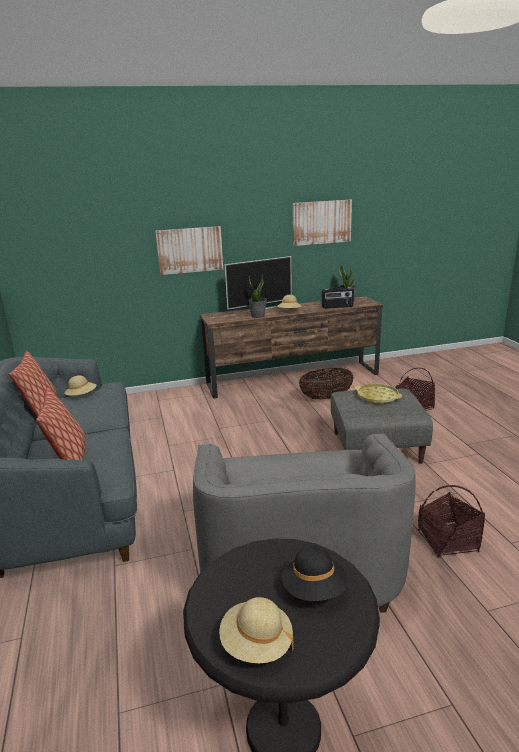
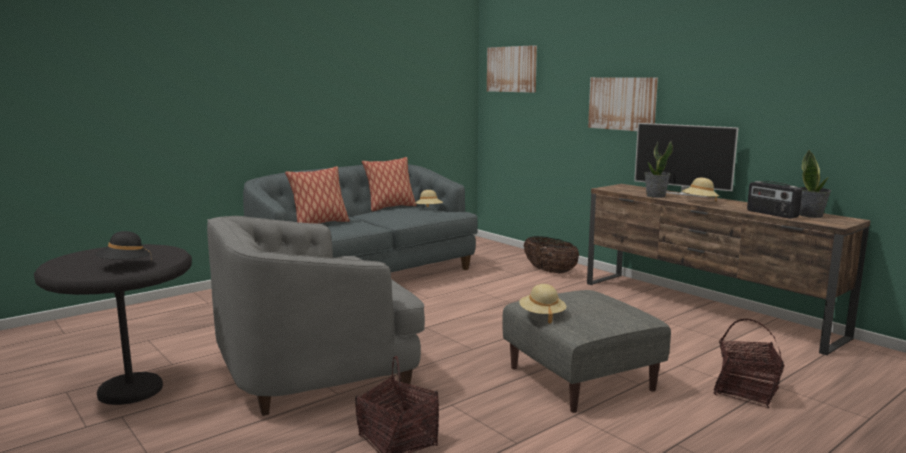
camera: 65 degrees right, 10 degrees down
beige hat [219,597,294,663] -> beige hat moved to [519,284,566,324]
picture [293,200,352,246] -> picture moved to [487,45,537,93]
basket [299,368,354,400] -> basket moved to [524,236,579,273]
yellow tray [355,384,402,404] -> none

